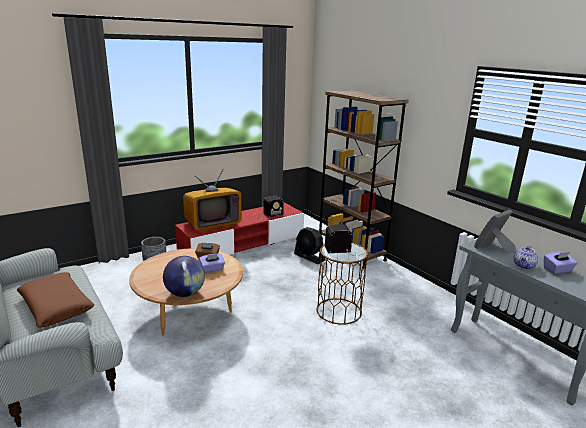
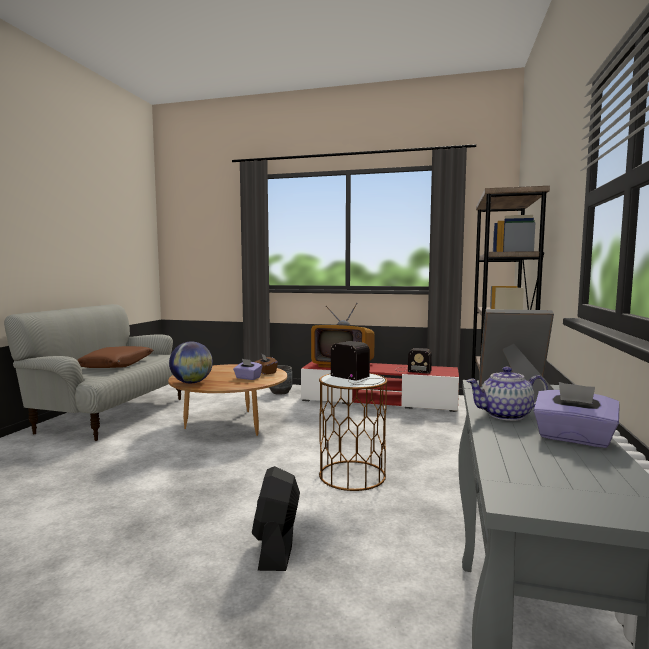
camera: 50 degrees right, 15 degrees down
black fan [294,227,325,264] -> black fan moved to [252,466,300,571]

